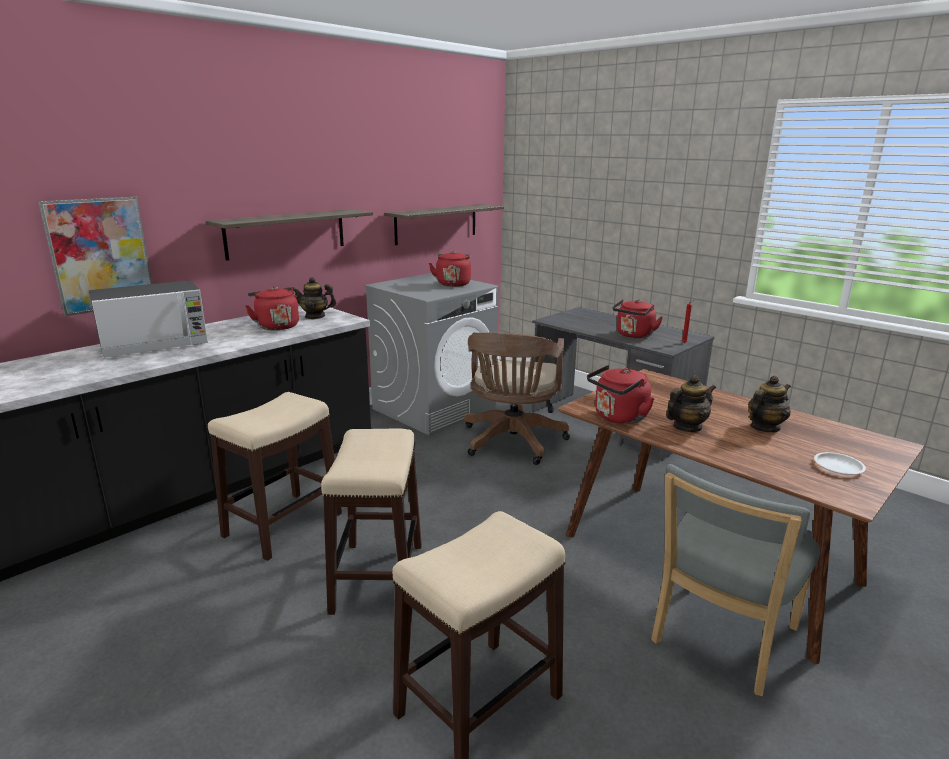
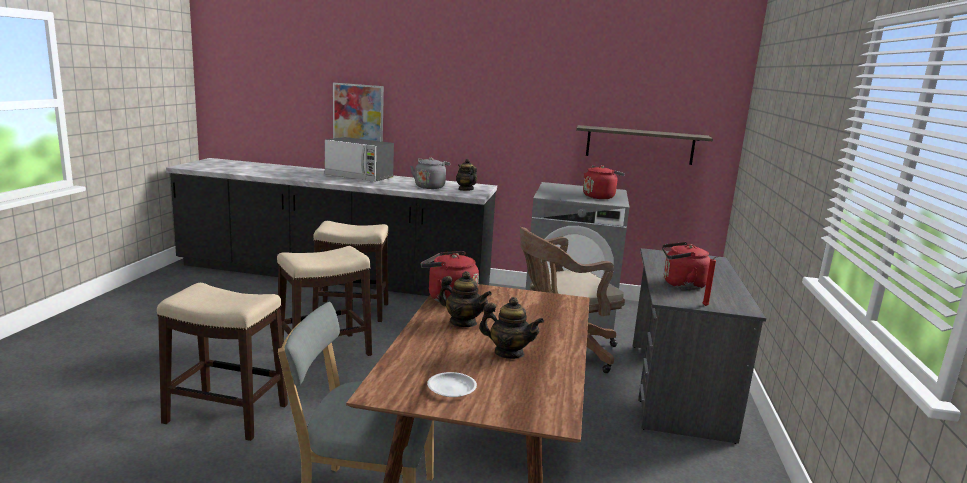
camera: 55 degrees right, 5 degrees down
shelf [205,209,373,261] -> none
red kettle [246,287,299,331] -> grey kettle [410,158,450,189]

